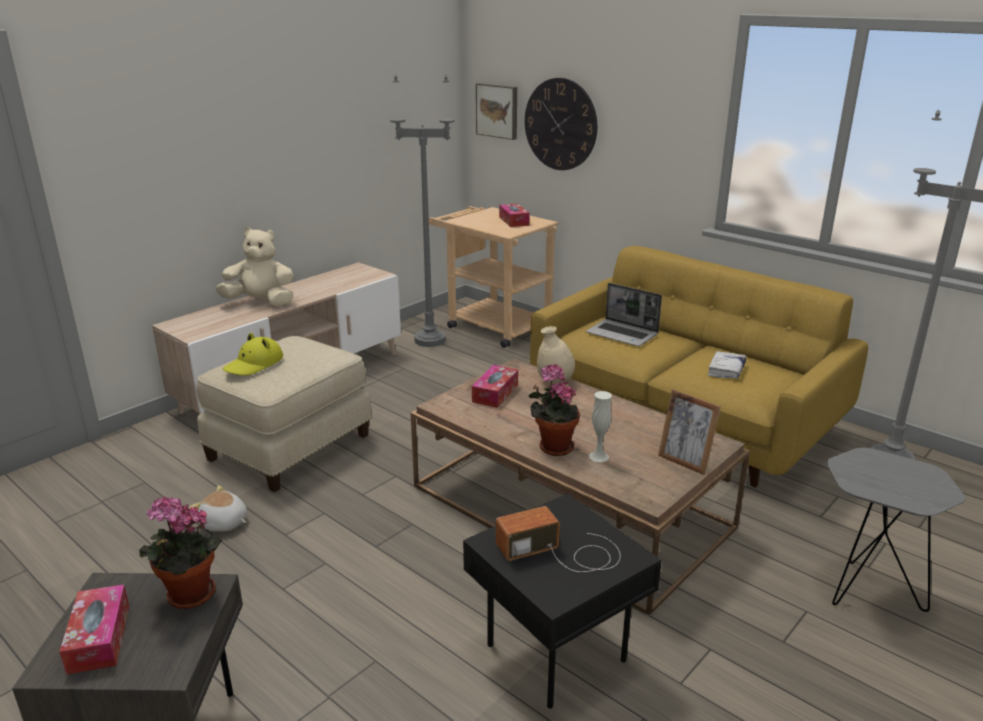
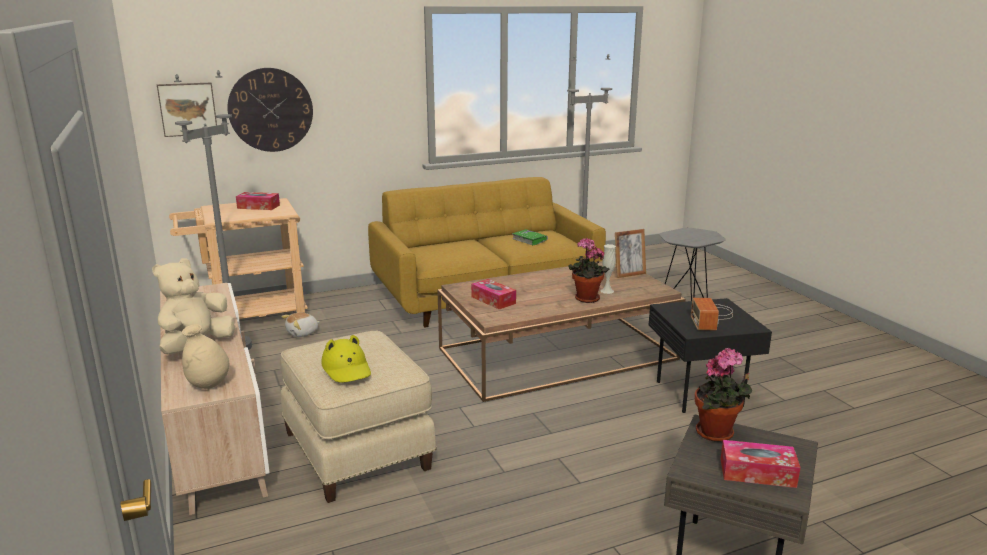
camera: 65 degrees left, 5 degrees down
plush toy [189,485,247,532] -> plush toy moved to [281,313,320,337]
beige vase [537,326,575,385] -> beige vase moved to [182,324,229,389]
laptop [586,283,662,347] -> none
white book [708,351,746,379] -> green book [512,229,548,245]

